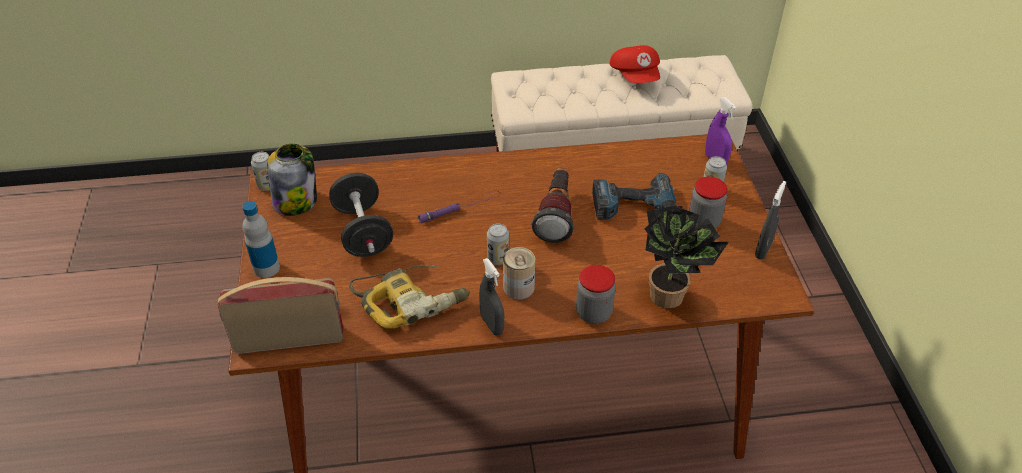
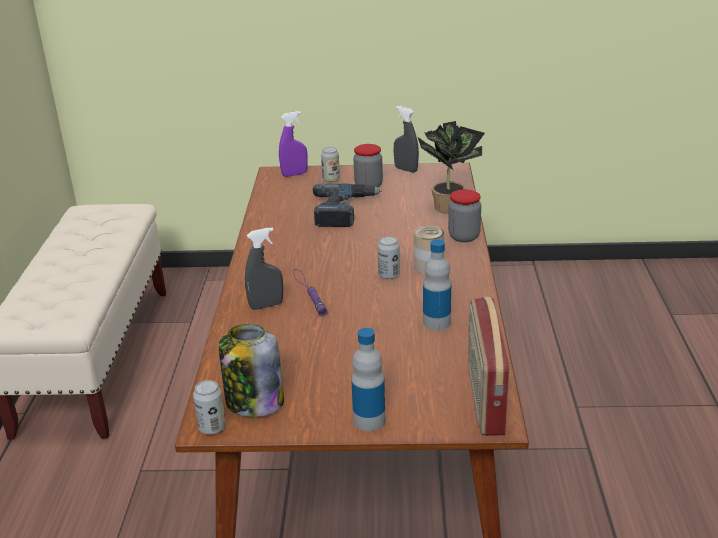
camera: 80 degrees left, 15 degrees down
black dumbbell [329,173,393,257] -> none
power drill [349,265,470,329] -> bottle [423,239,451,331]
grey spray bottle [479,258,504,336] -> grey spray bottle moved to [245,227,283,310]
flashlight [531,168,575,243] -> none
red cap [609,45,660,83] -> none

